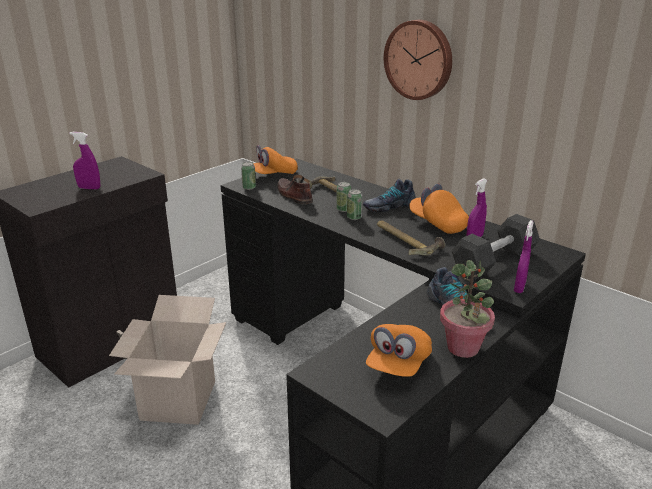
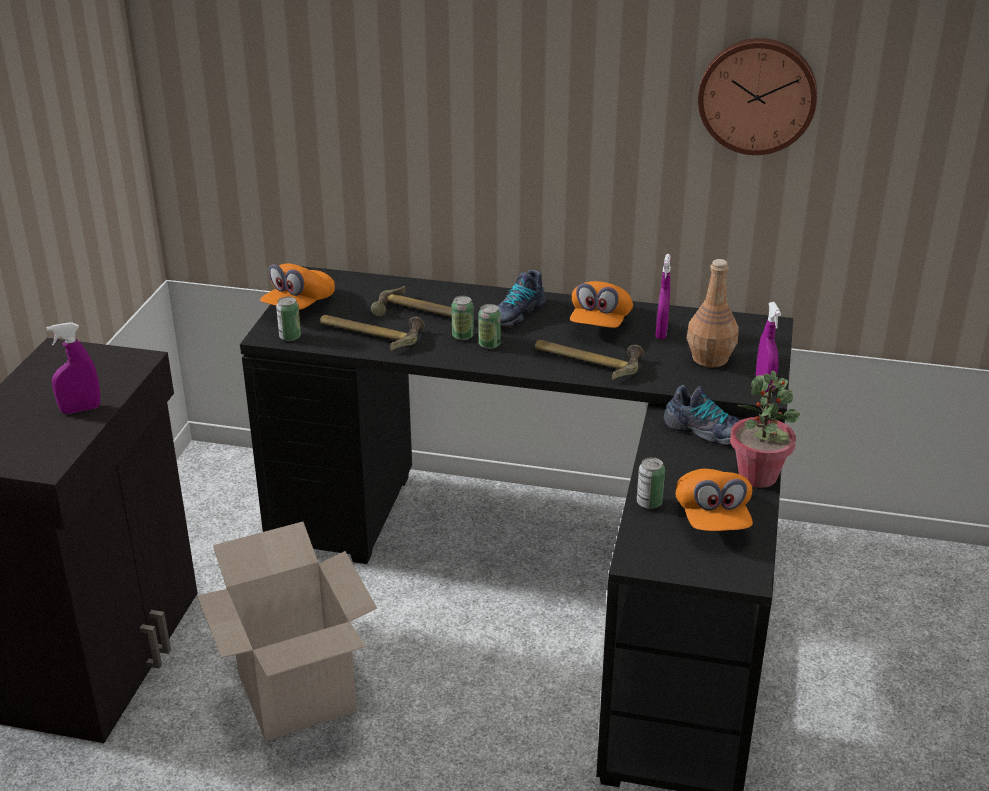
camera: 30 degrees left, 5 degrees up
brown shoe [277,175,313,204] -> hammer [320,315,425,351]
wall clock [384,20,452,100] -> wall clock moved to [698,38,817,155]
orange cap [409,184,469,234] -> orange cap turned 90 degrees counterclockwise [570,281,633,328]
grey dumbbell [452,214,540,279] -> brown bottle [687,259,739,367]
none -> can [637,457,665,509]

